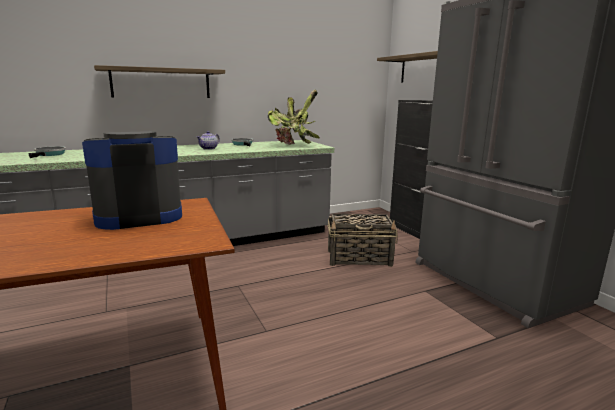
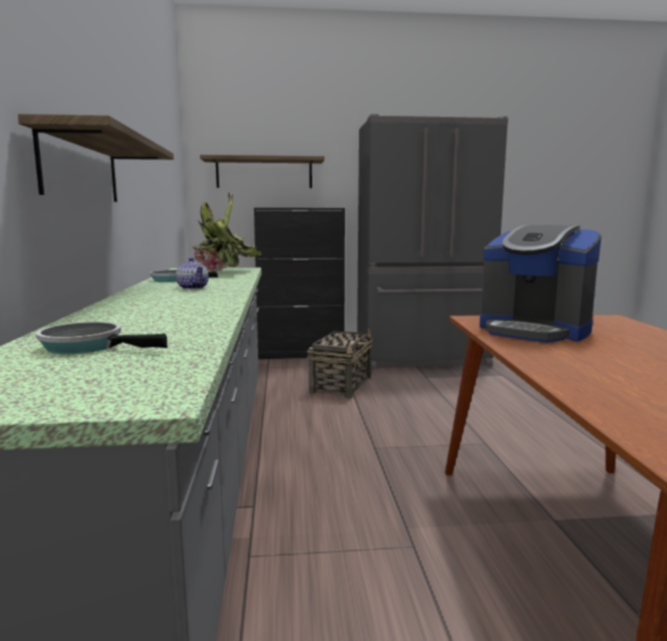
camera: 70 degrees left, 5 degrees down
coffee machine [82,131,182,230] -> coffee machine turned 45 degrees counterclockwise [480,225,601,343]

